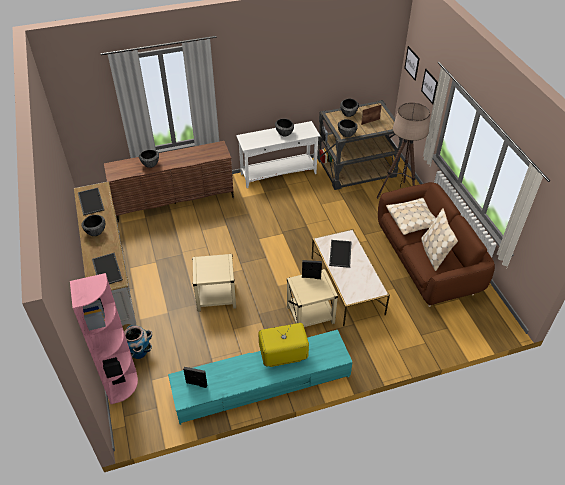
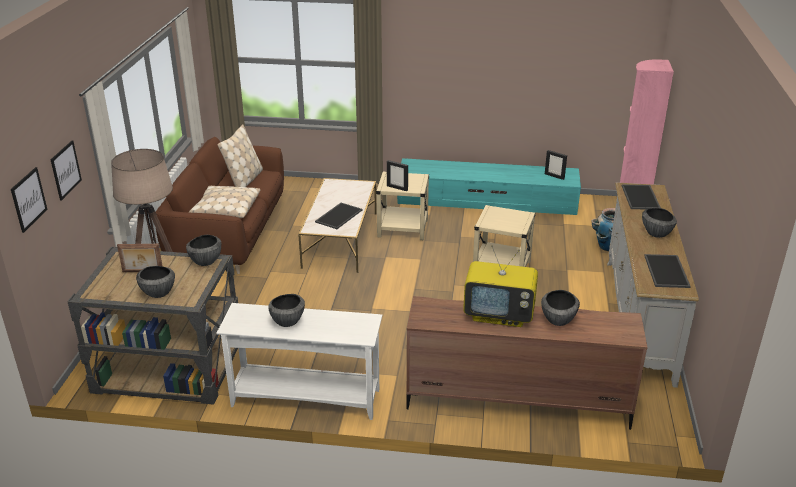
camera: 155 degrees left, 15 degrees down
television [258,323,309,367] -> television moved to [463,246,538,327]

